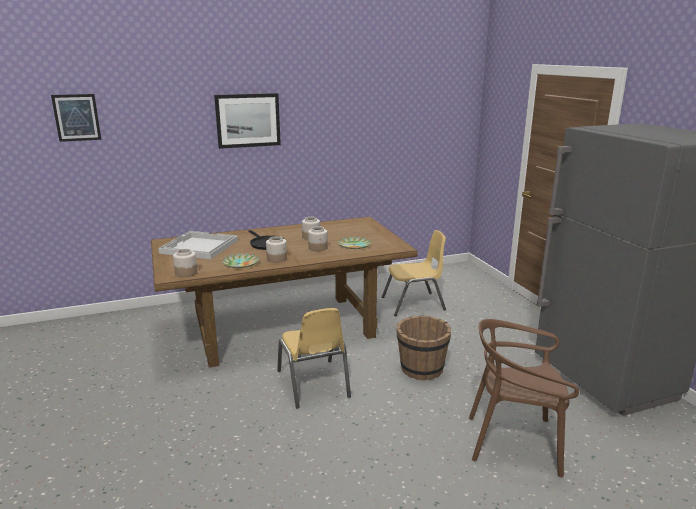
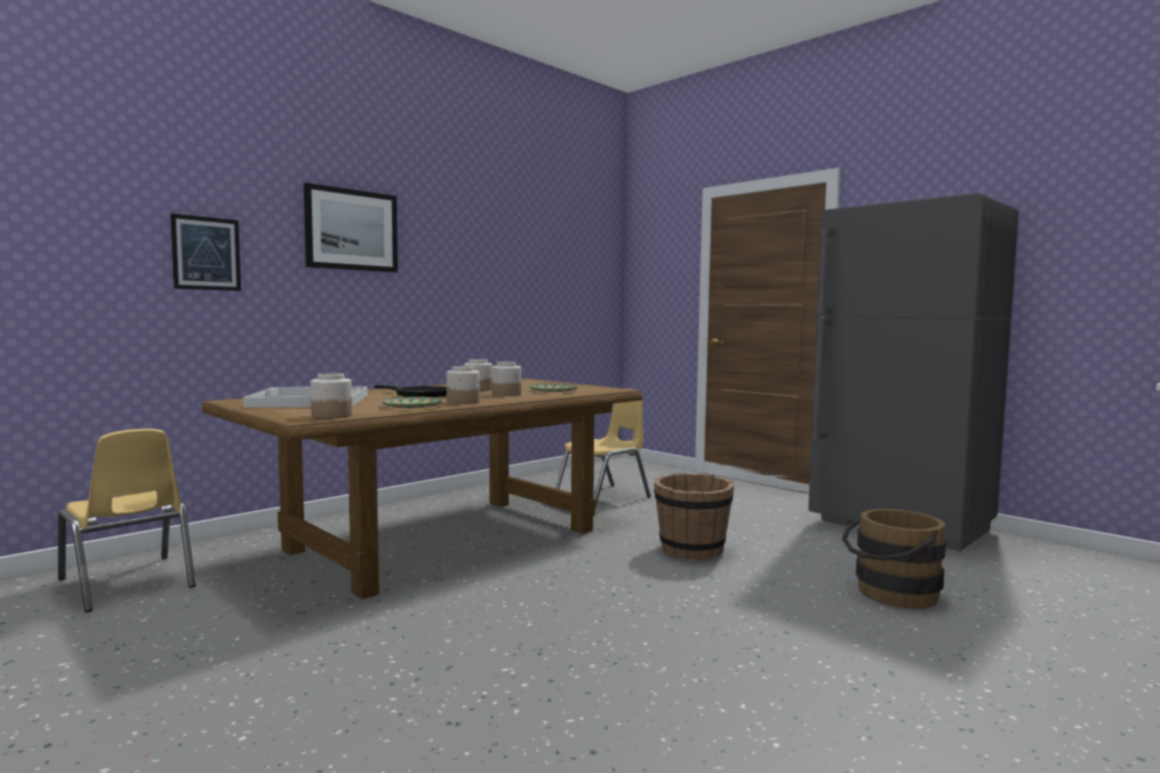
camera: 25 degrees left, 15 degrees down
picture [51,94,101,142] -> picture moved to [170,214,241,291]
yellow chair [277,308,351,409] -> yellow chair moved to [58,429,196,613]
brown chair [469,319,579,477] -> brown bucket [842,509,946,609]

